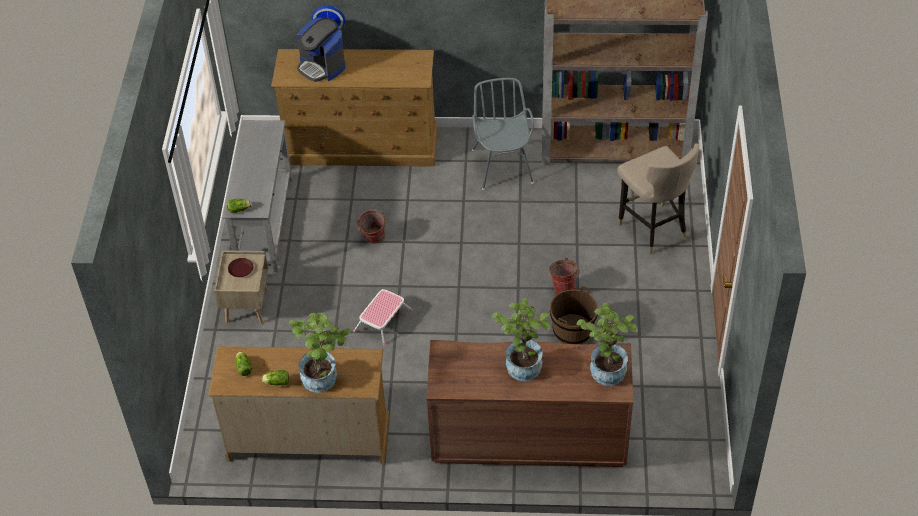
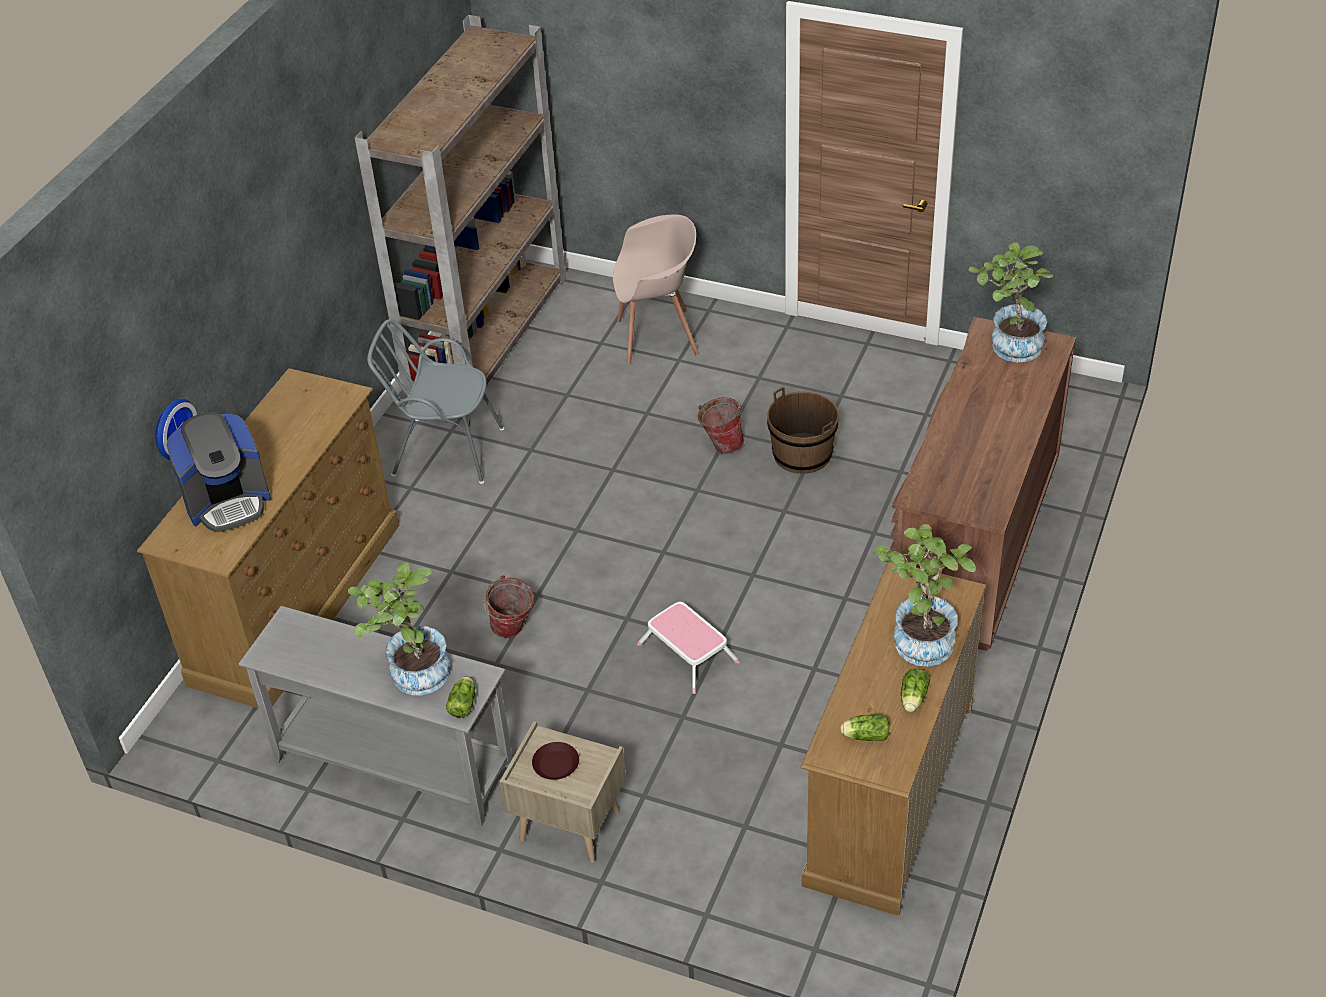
camera: 70 degrees left, 5 degrees down
potted plant [492,298,550,381] -> potted plant moved to [348,562,450,696]
beige stool [617,143,699,254] -> beige chair [613,214,699,364]

